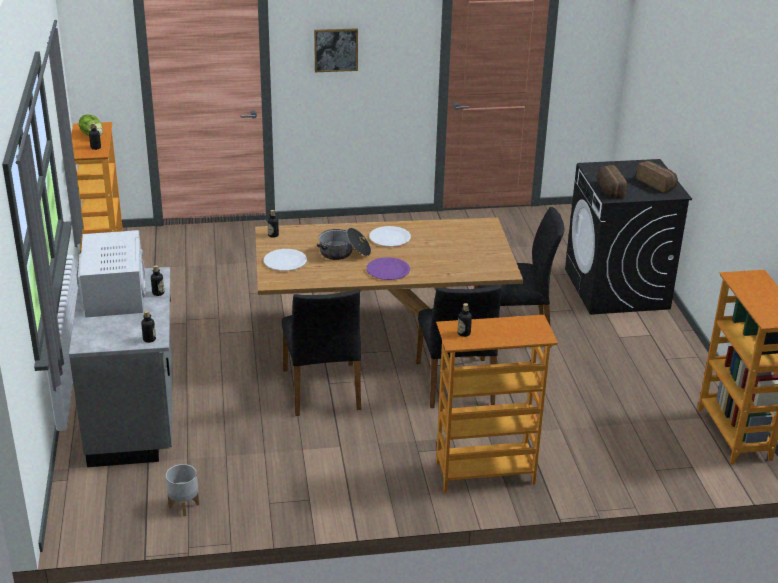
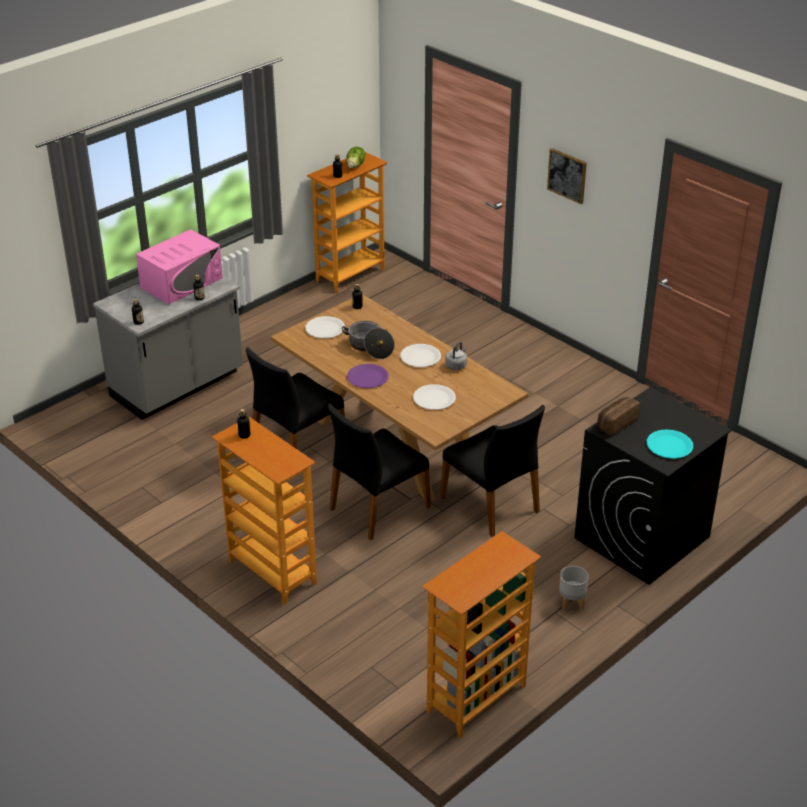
camera: 55 degrees right, 5 degrees up
white microwave [78,230,145,318] -> pink microwave [136,229,223,304]
grey planter [166,464,199,516] -> grey planter moved to [559,566,589,611]
bread [636,161,678,193] -> turquoise plate [647,429,693,459]
none -> white plate [413,384,456,410]
none -> grey kettle [445,342,467,370]

